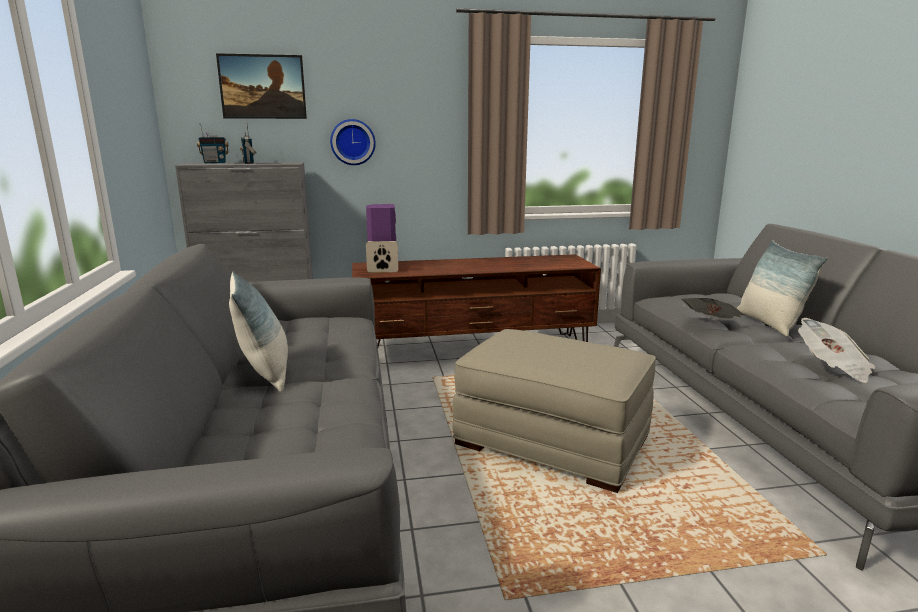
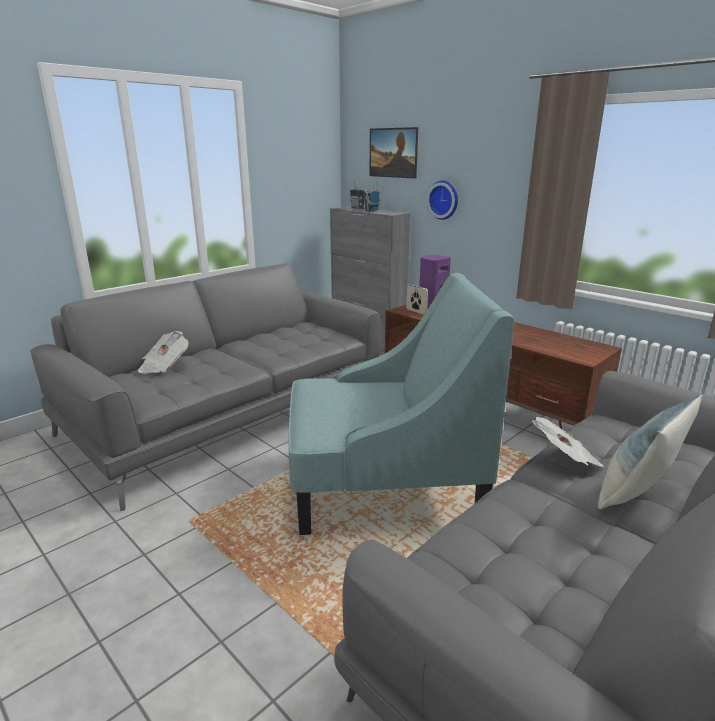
camera: 55 degrees right, 5 degrees up
pillow [229,271,288,392] -> none
beige ottoman [453,329,656,493] -> turquoise armchair [288,273,514,535]
newspaper [798,318,875,383] -> newspaper moved to [138,331,189,374]

